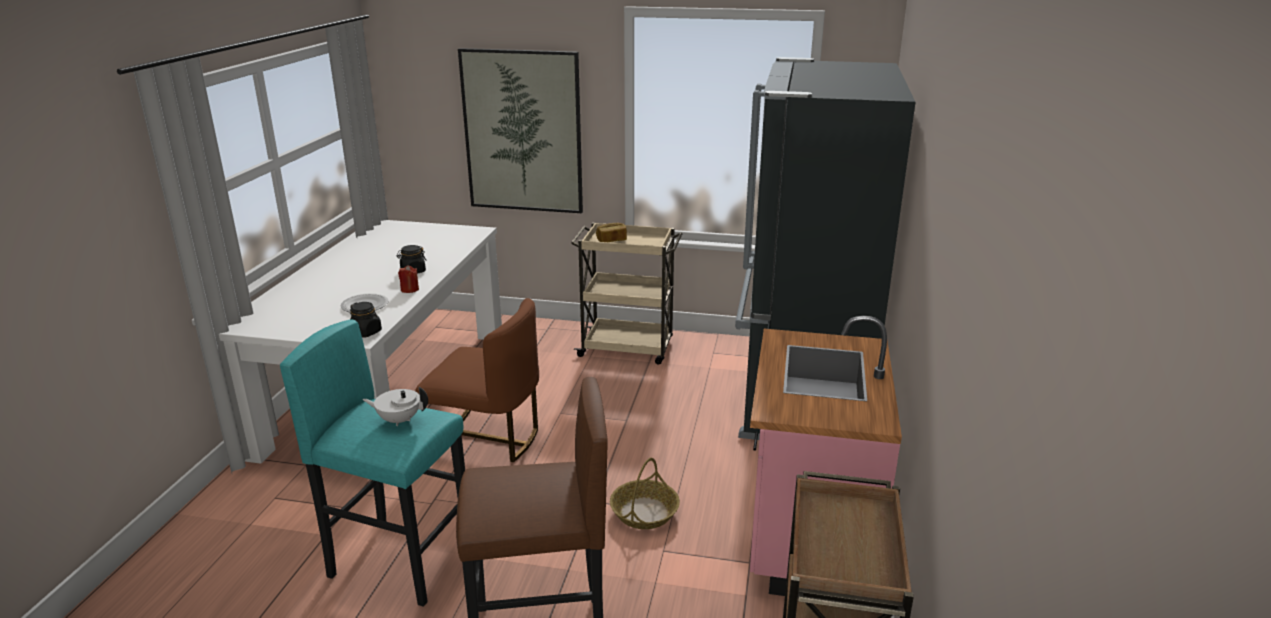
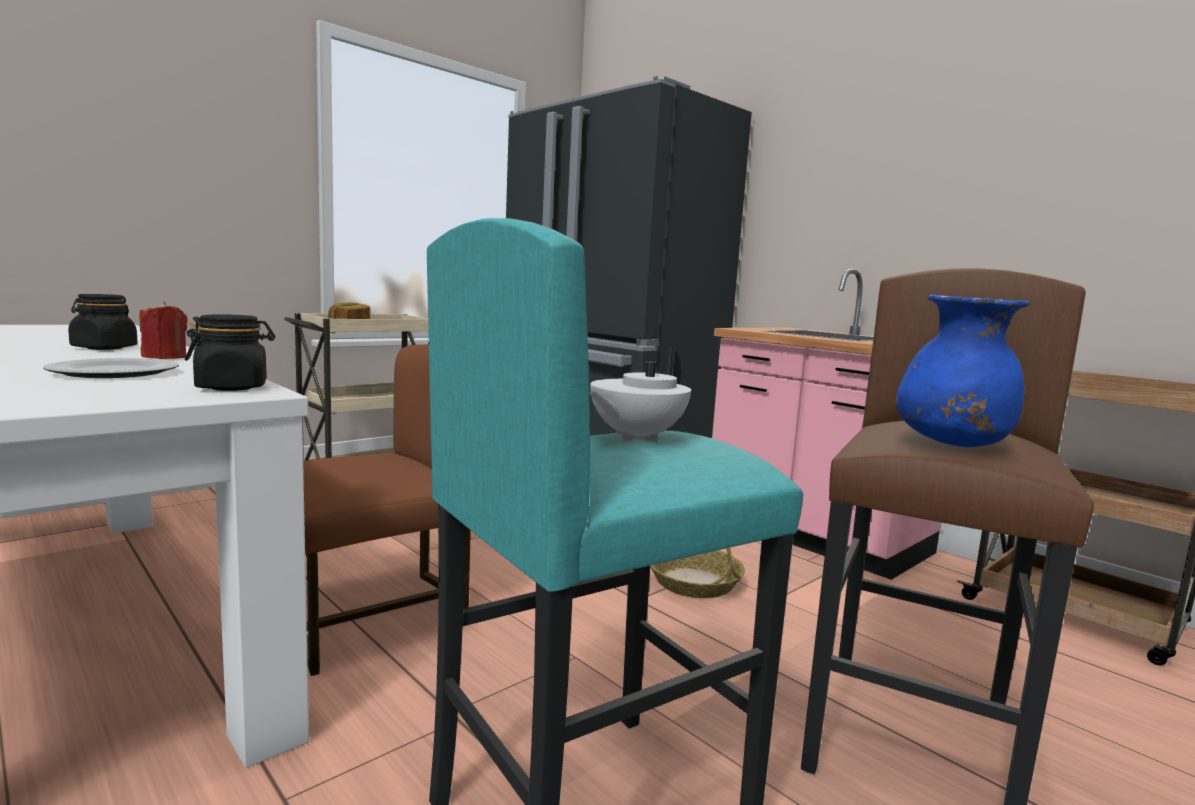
camera: 55 degrees left, 15 degrees down
picture [458,48,583,213] -> none
none -> blue vase [896,295,1030,447]

